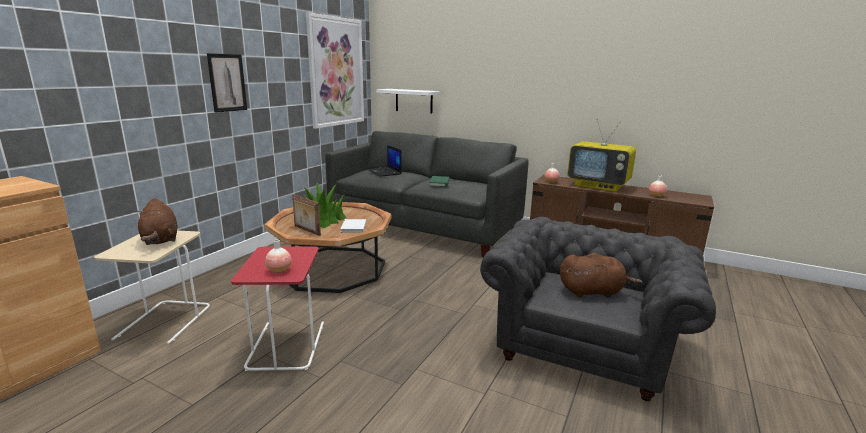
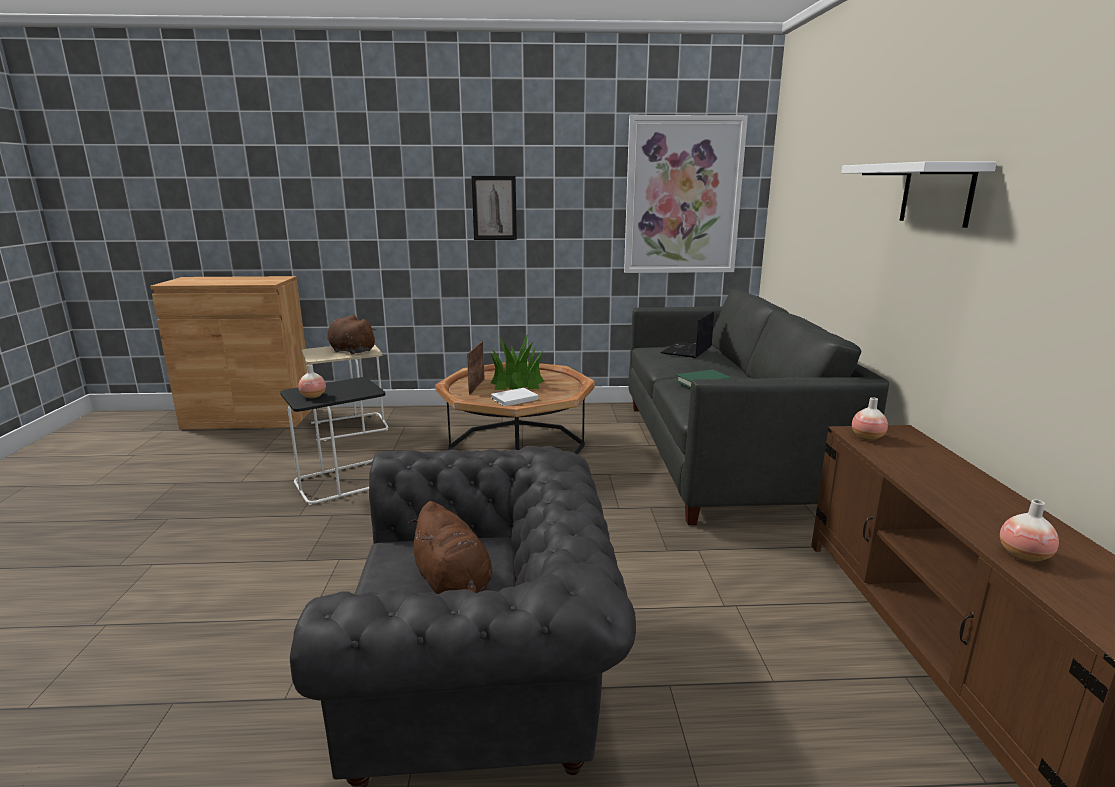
camera: 60 degrees right, 0 degrees up
brown plush toy [136,198,177,245] -> brown plush toy turned 90 degrees clockwise [327,315,377,355]
red side table [231,246,324,371] -> black side table [280,377,385,505]
white shelf [376,89,440,114] -> white shelf moved to [841,161,997,228]
television [567,119,636,192] -> none

